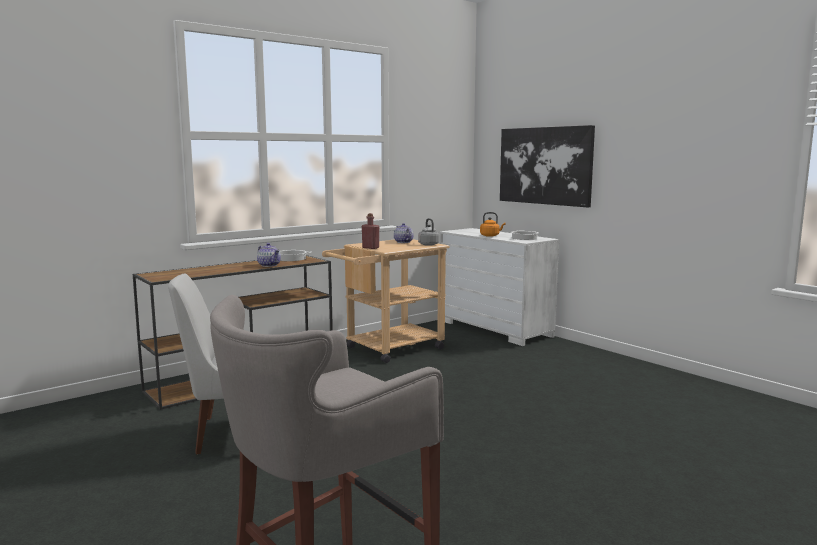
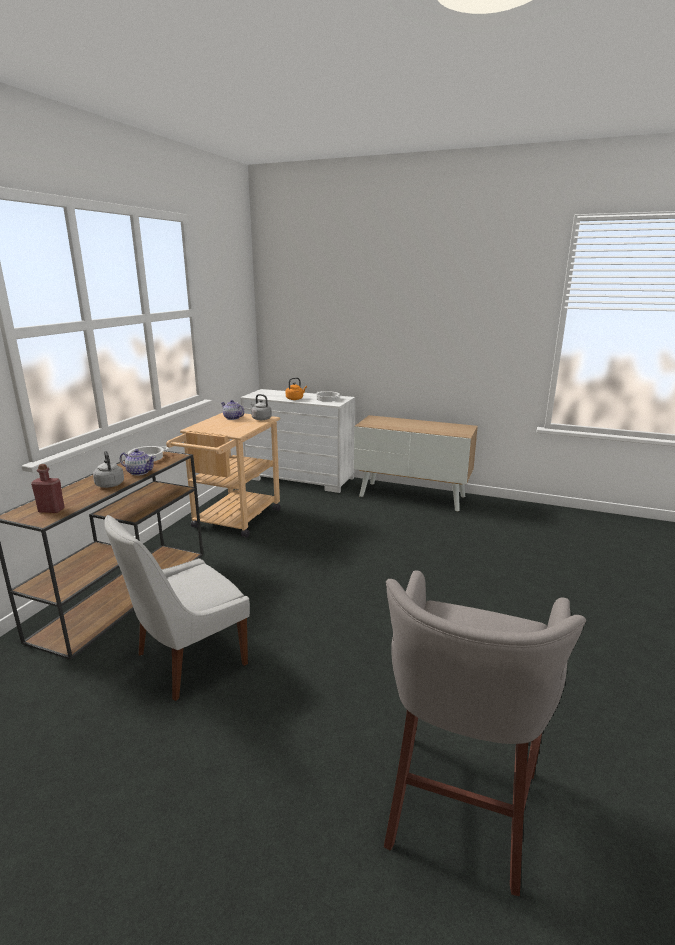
camera: 30 degrees left, 10 degrees up
red bottle [362,213,379,249] -> red bottle moved to [31,464,65,513]
picture [500,125,595,207] -> none
none -> grey kettle [93,451,124,488]
none -> cabinet [354,415,478,511]

